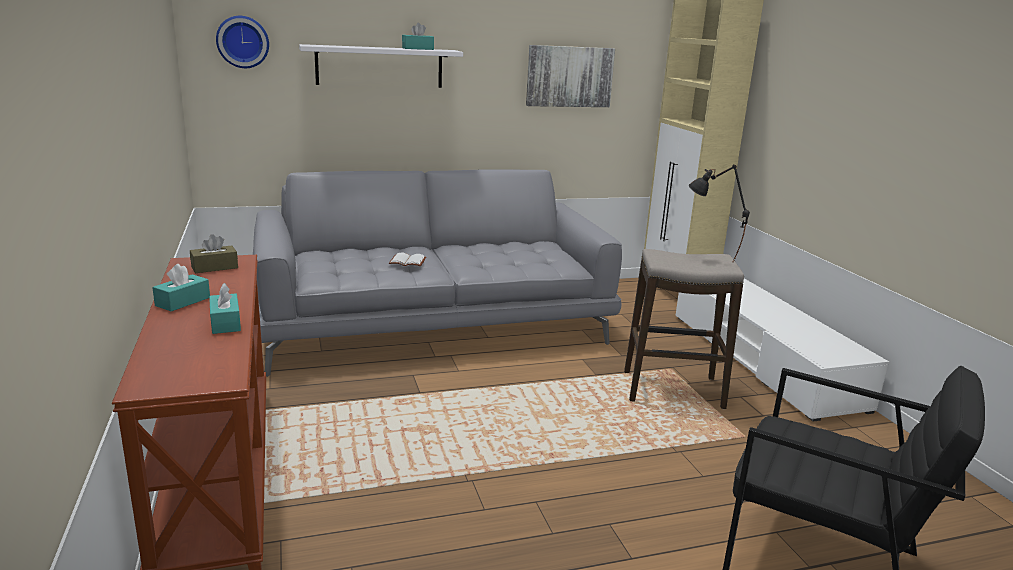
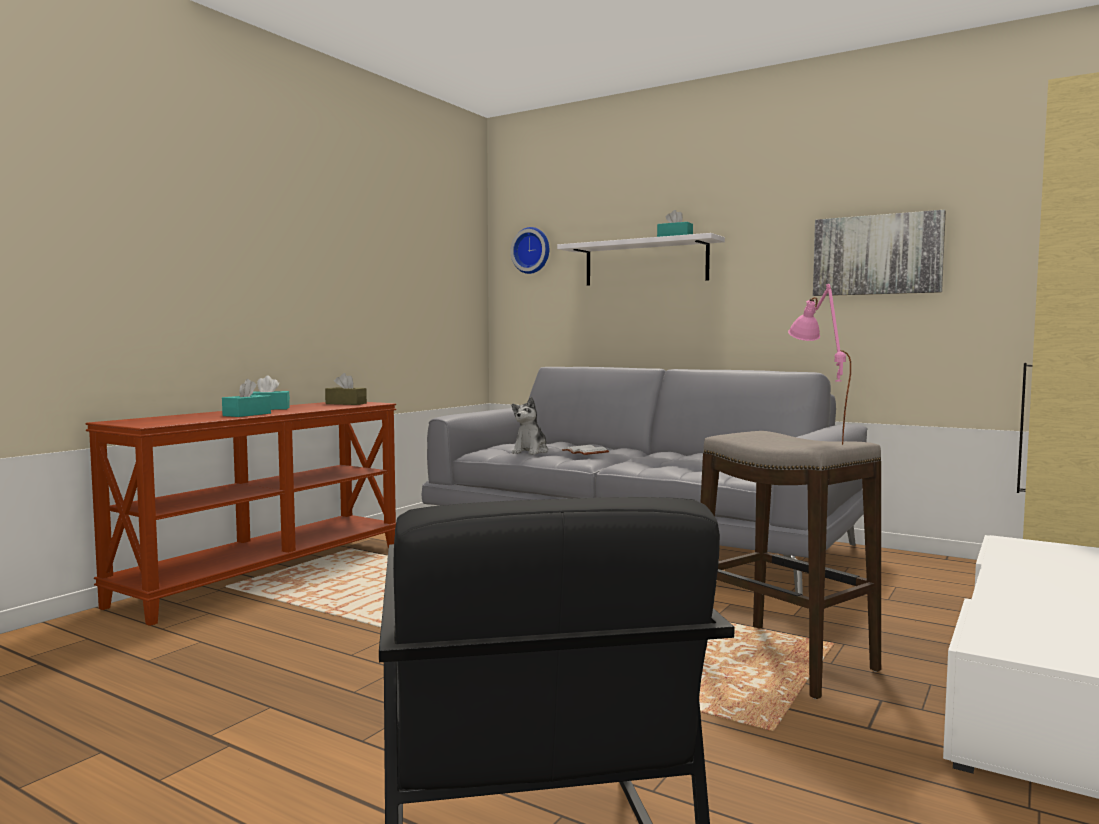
camera: 50 degrees right, 15 degrees down
black table lamp [689,164,750,262] -> pink table lamp [788,284,851,445]
none -> plush toy [512,397,548,455]

